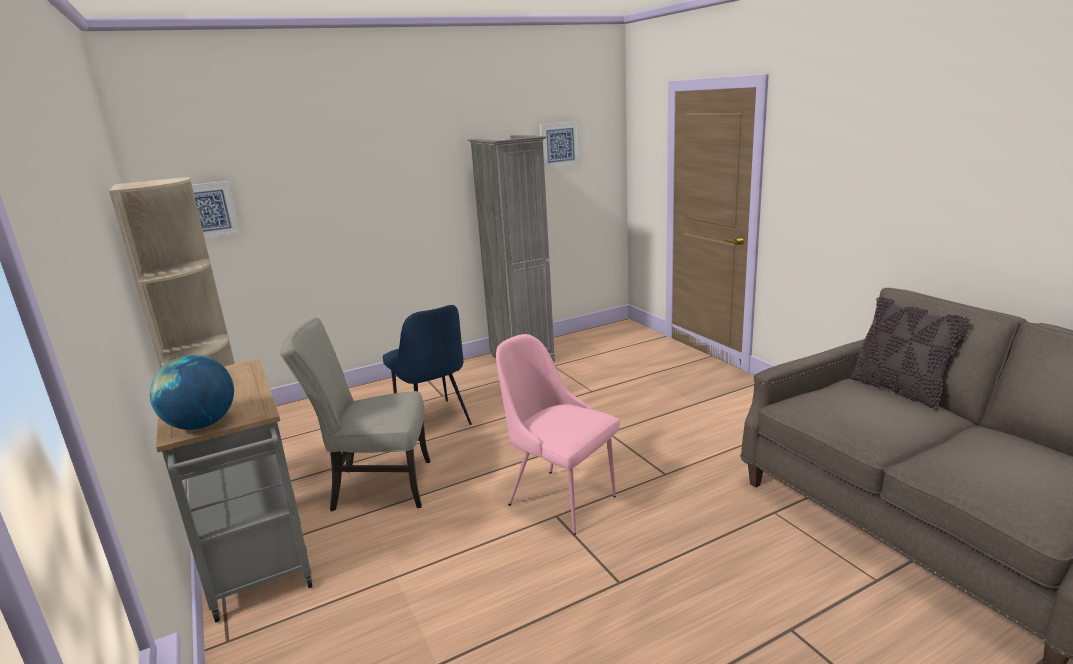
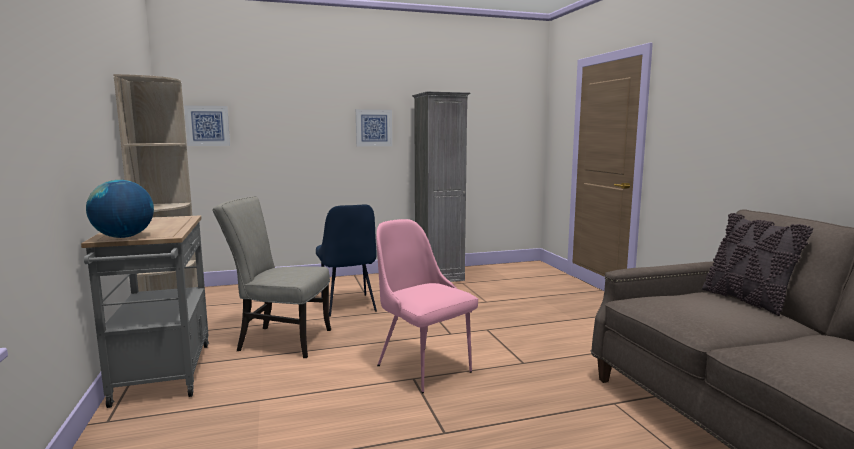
camera: 10 degrees right, 10 degrees down
picture [540,121,580,169] -> picture moved to [356,109,392,146]

